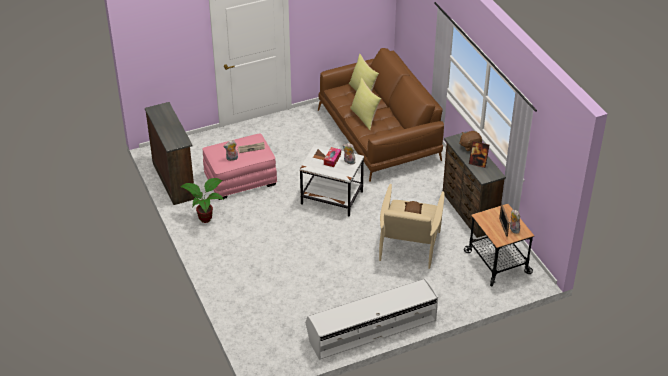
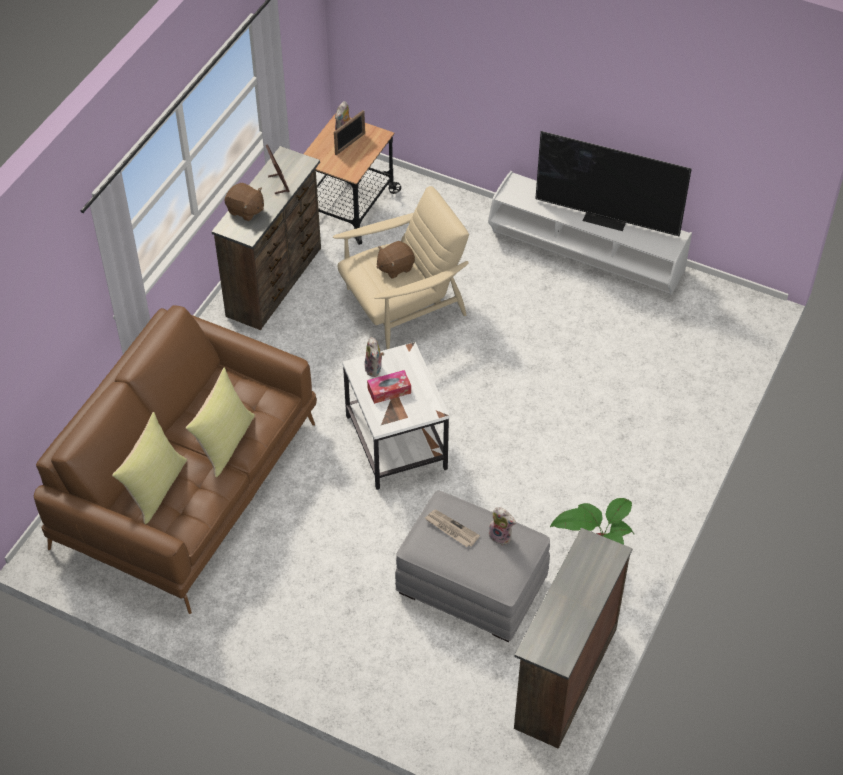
camera: 130 degrees left, 10 degrees up
pink ottoman [203,133,277,200] -> grey ottoman [395,491,550,642]
none -> television [535,131,692,236]

